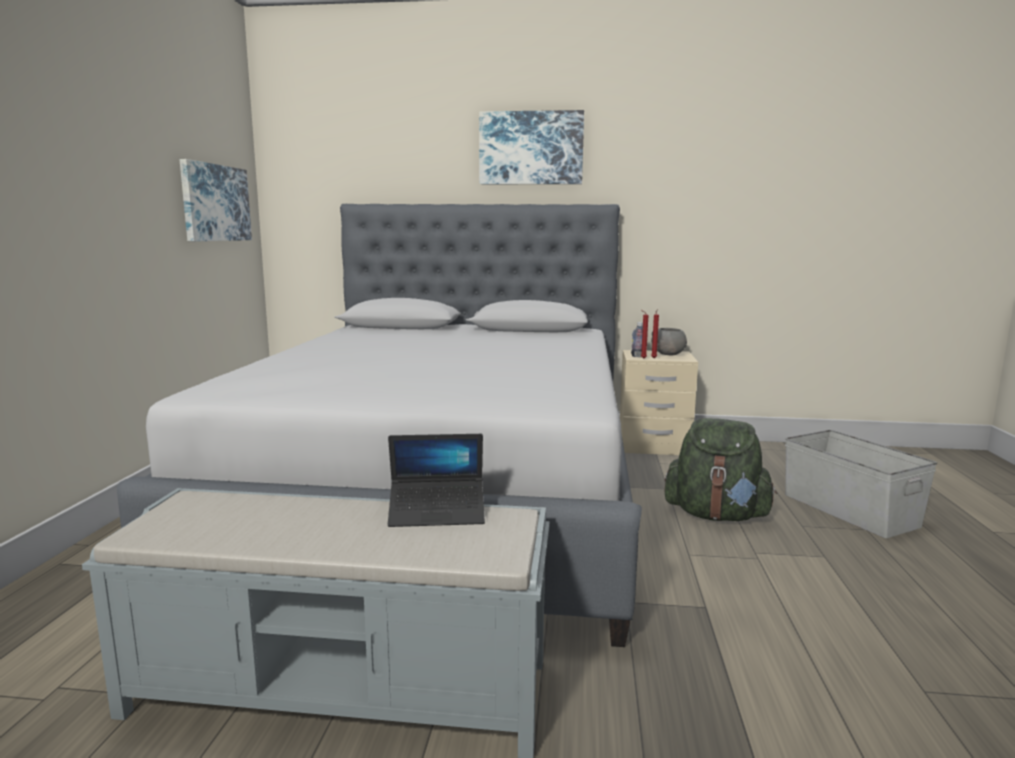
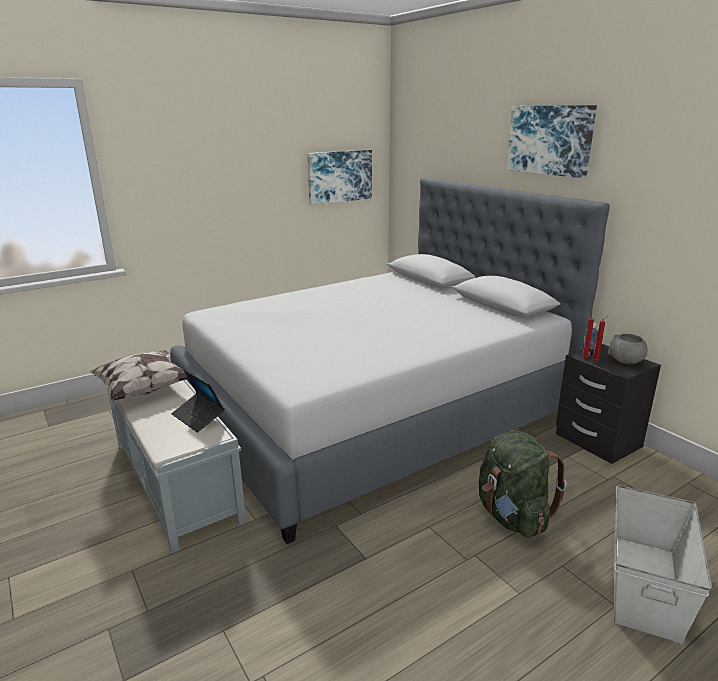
camera: 50 degrees right, 10 degrees up
beige nightstand [620,350,698,455] -> black nightstand [556,344,661,464]
none -> pillow [88,350,188,400]

